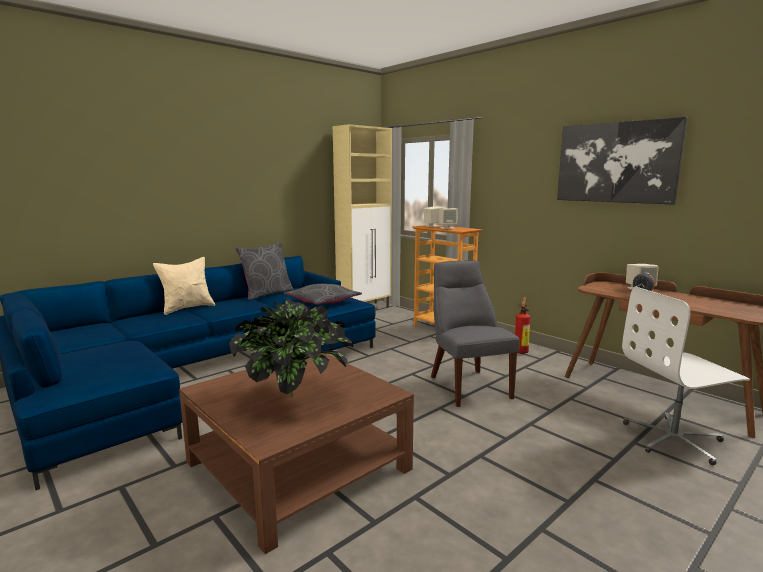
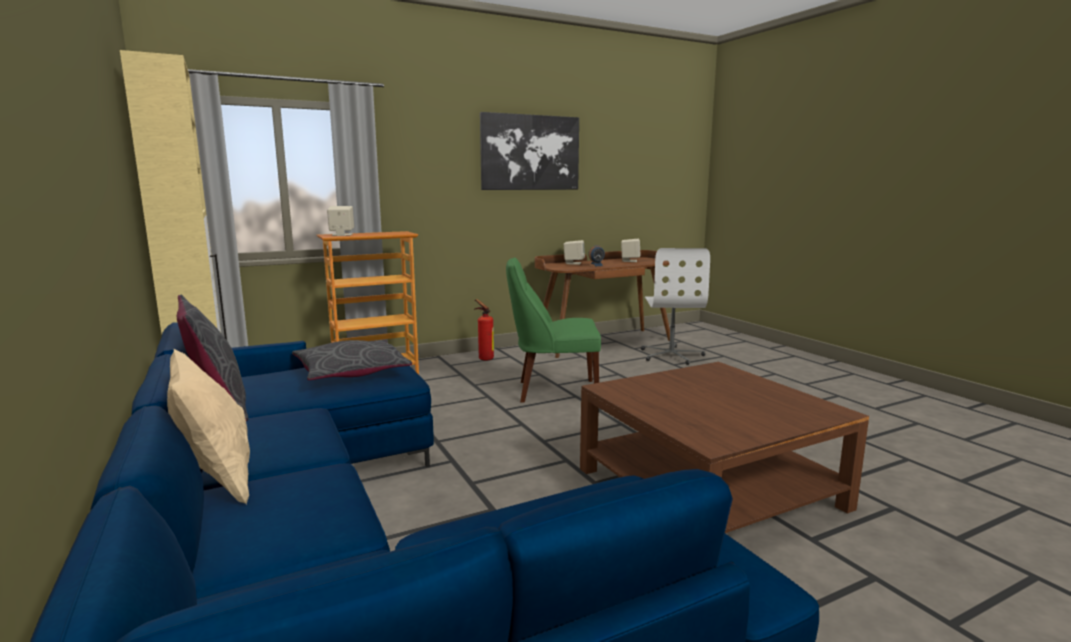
camera: 75 degrees left, 0 degrees up
potted plant [229,299,354,398] -> none
grey chair [431,260,520,407] -> green chair [506,258,601,402]
beige speaker [439,208,458,229] -> beige speaker moved to [621,239,640,262]

